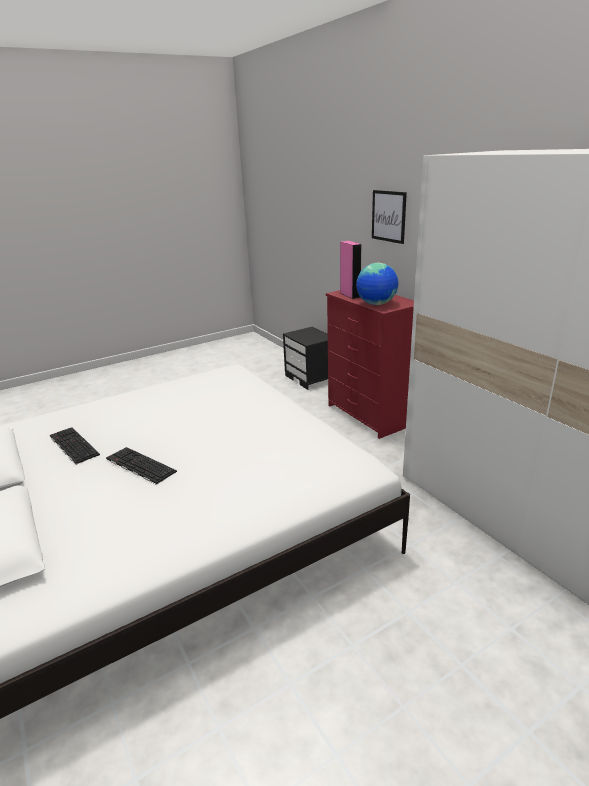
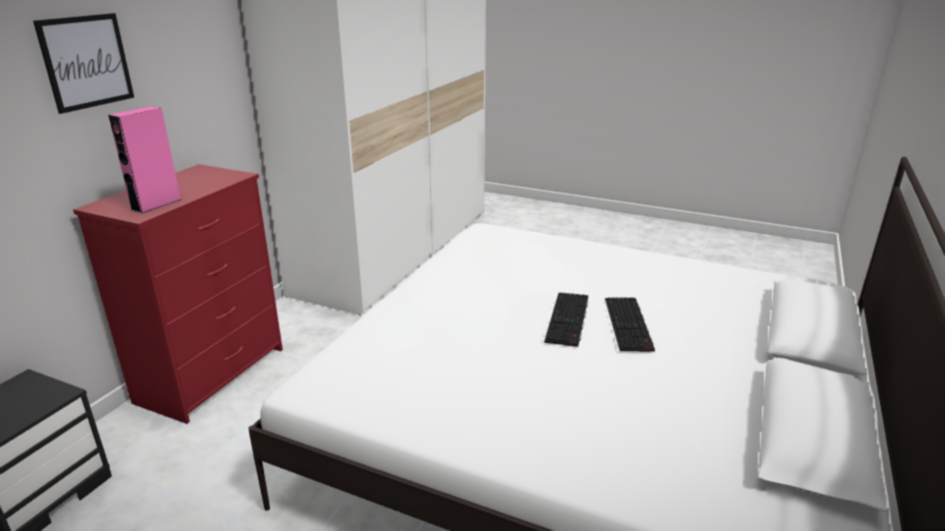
camera: 125 degrees left, 0 degrees up
keyboard [50,427,100,465] -> keyboard moved to [544,292,589,347]
globe [356,263,398,305] -> none

